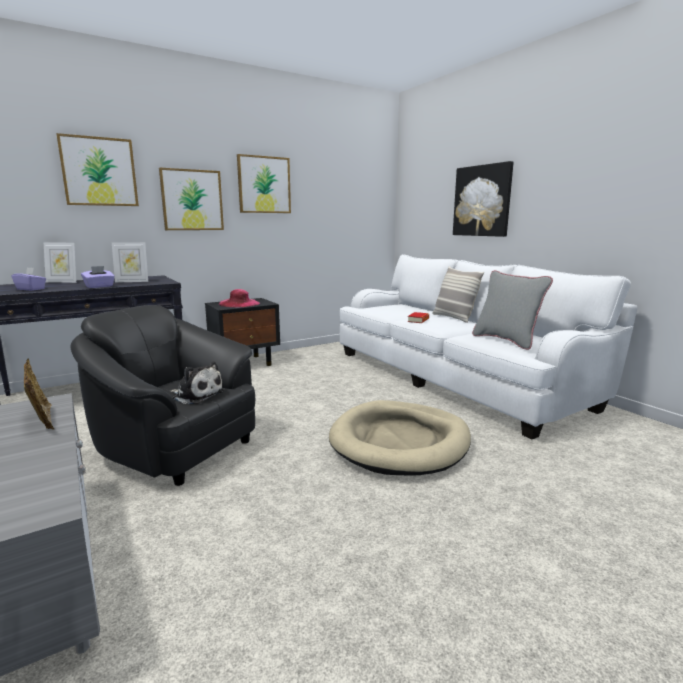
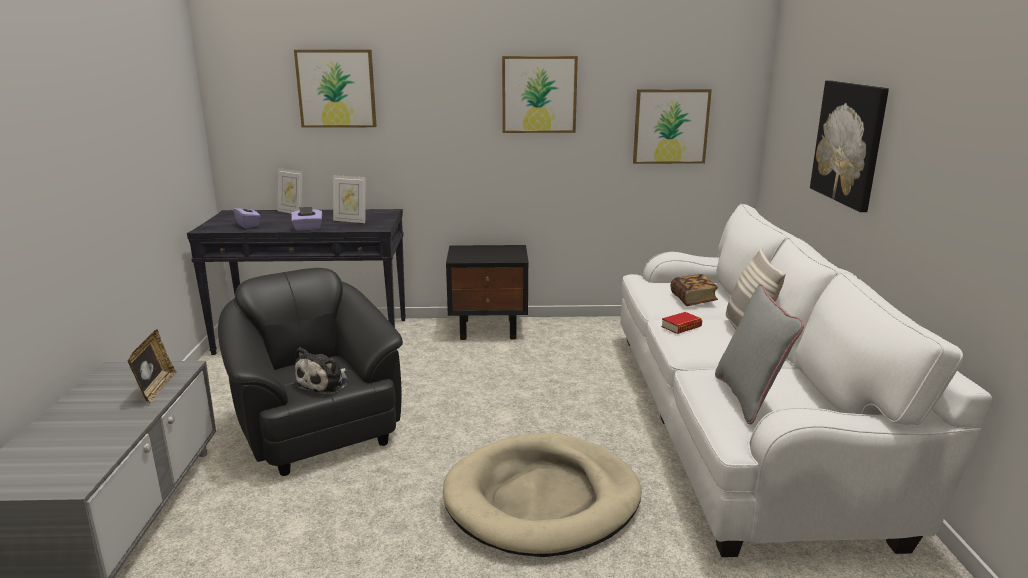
camera: 30 degrees right, 5 degrees up
picture [159,167,224,230] -> picture moved to [633,89,712,164]
plush toy [170,362,224,404] -> plush toy turned 60 degrees clockwise [293,348,349,395]
pink hat [219,289,260,308] -> none
none -> book [671,274,718,306]

